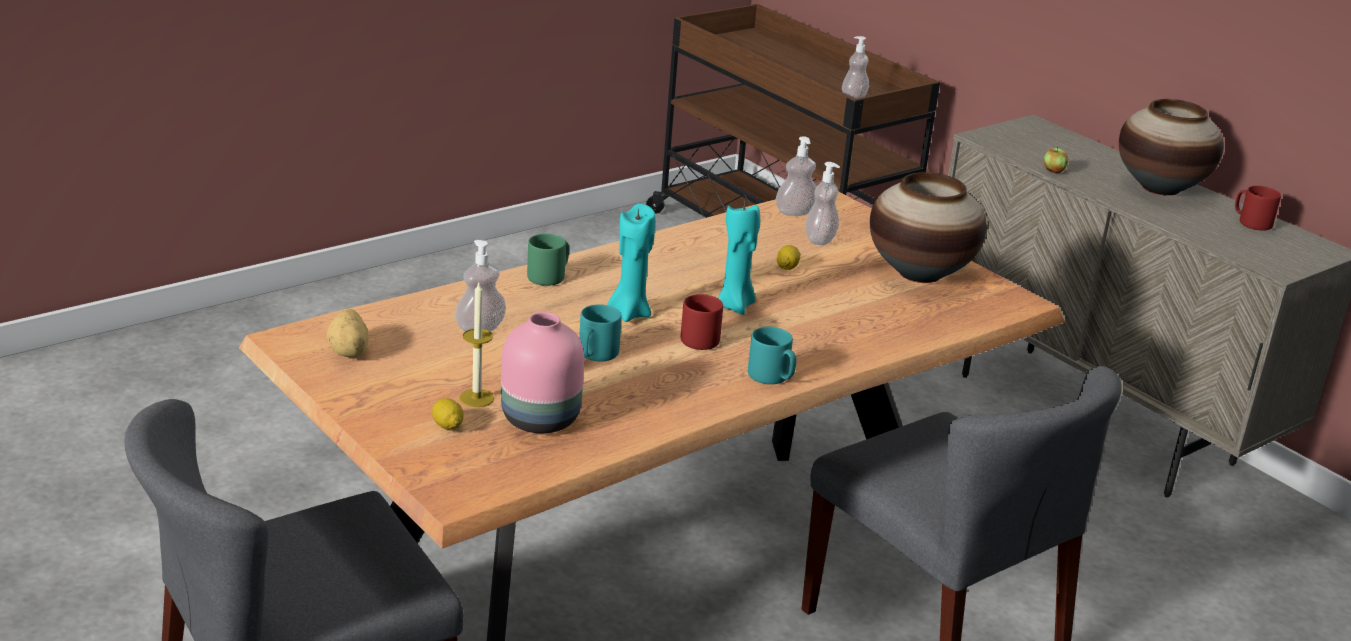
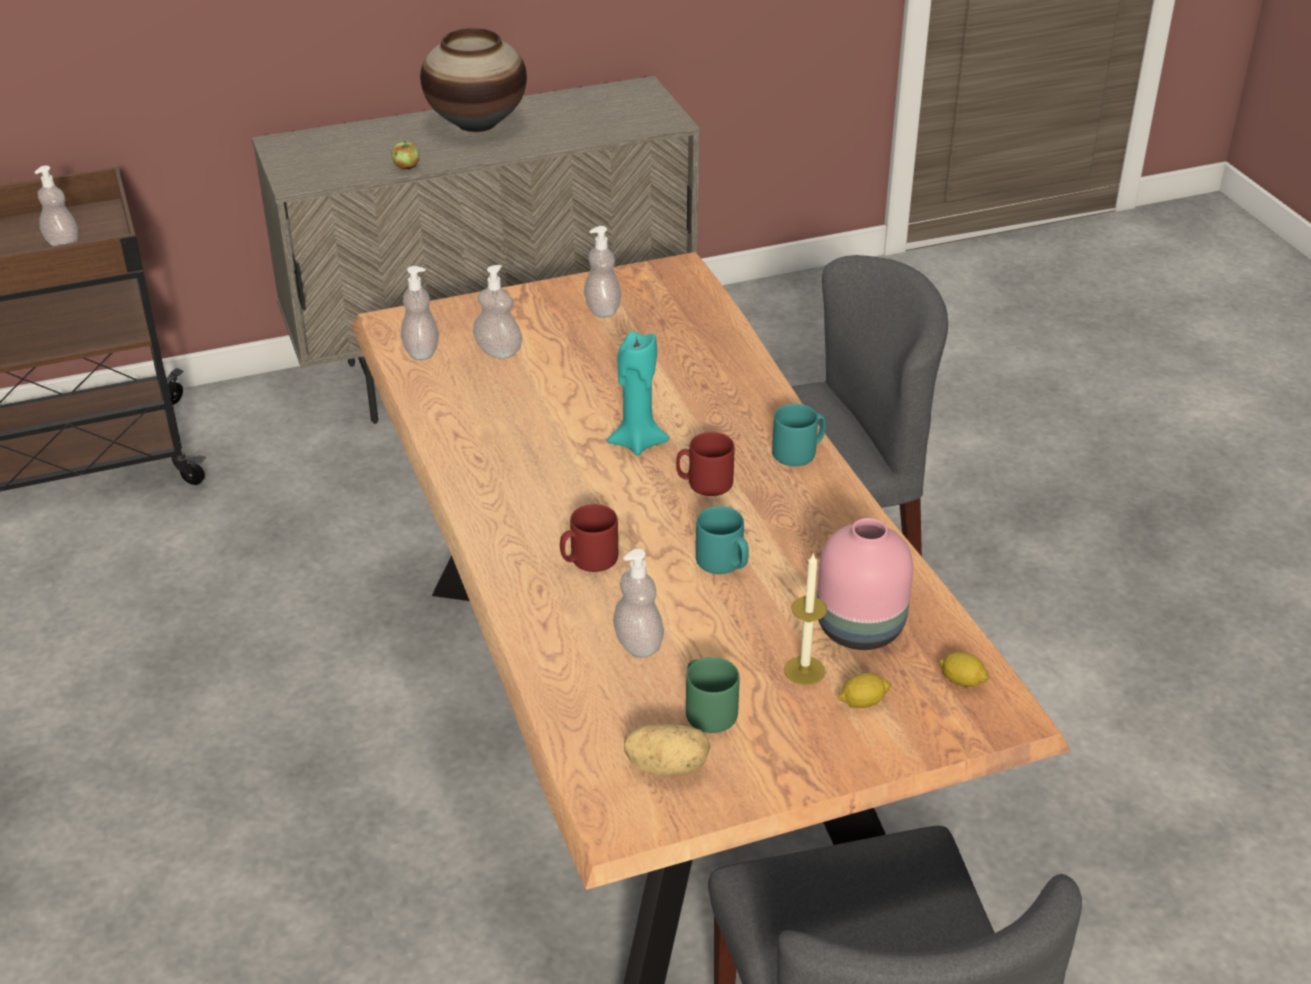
camera: 70 degrees left, 10 degrees up
green mug [527,234,569,286] -> green mug moved to [686,657,740,733]
turquoise candle [607,204,656,322] -> none
lemon [777,245,800,270] -> lemon moved to [938,652,990,687]
vase [870,172,987,283] -> soap dispenser [584,226,621,318]
red mug [1235,186,1281,231] -> red mug moved to [560,504,618,572]

